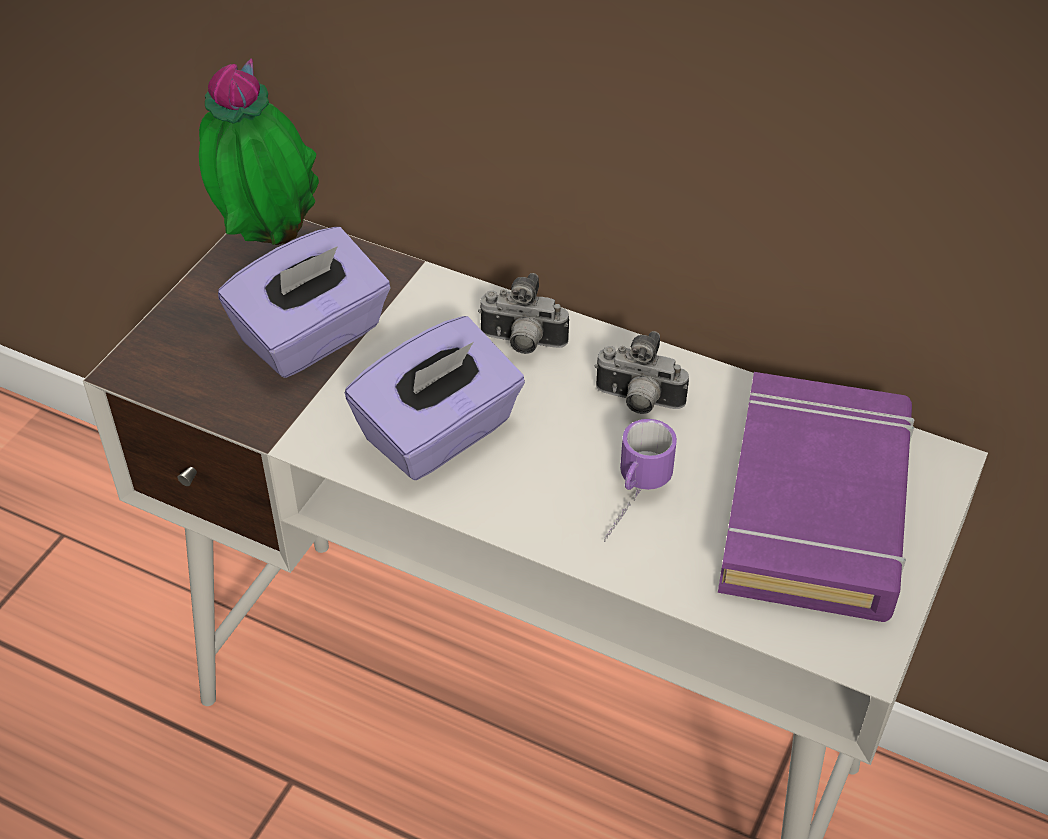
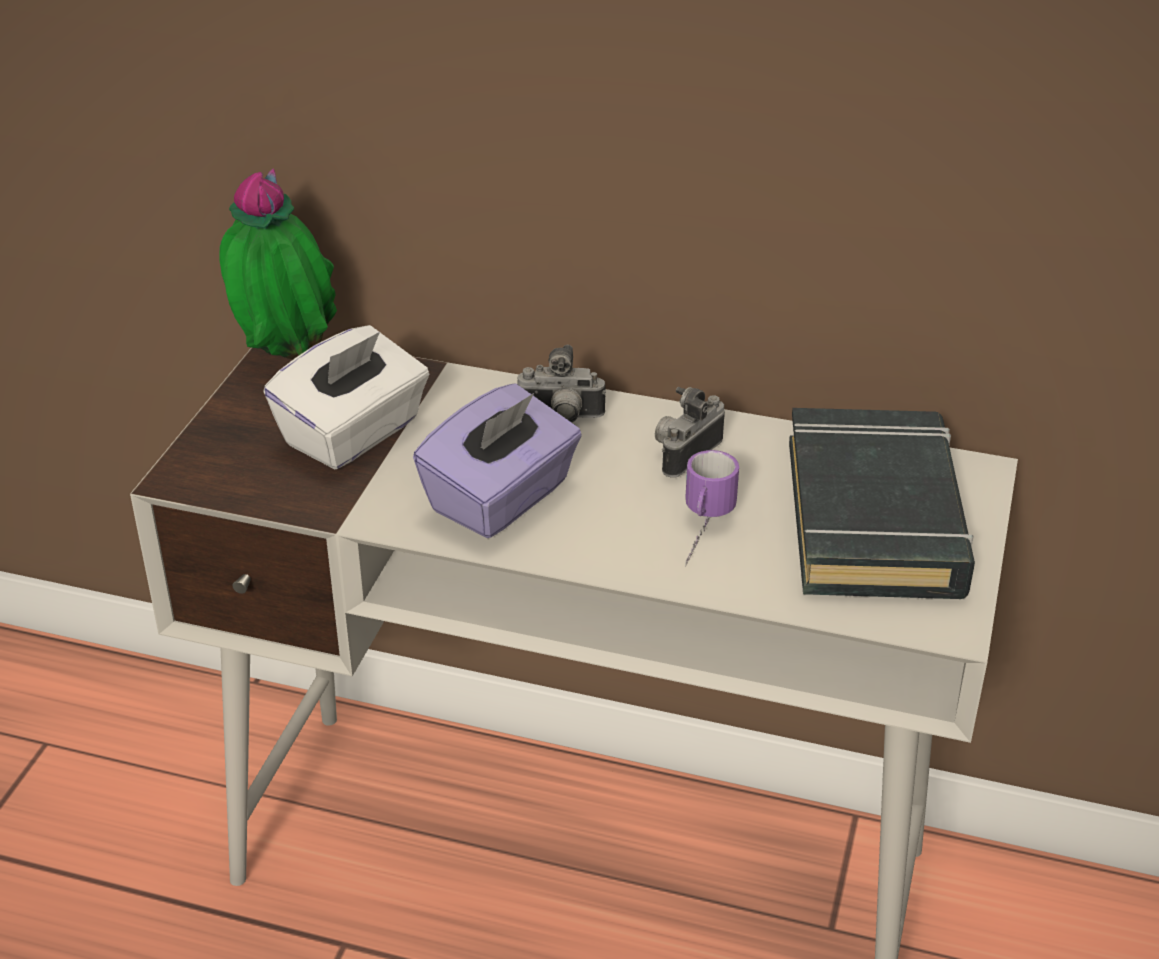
camera: 10 degrees left, 10 degrees down
purple tissue box [218,227,391,378] -> white tissue box [263,325,429,470]
camera [595,331,689,414] -> camera turned 120 degrees clockwise [655,387,725,478]
purple book [718,372,915,622] -> black book [789,408,975,599]

